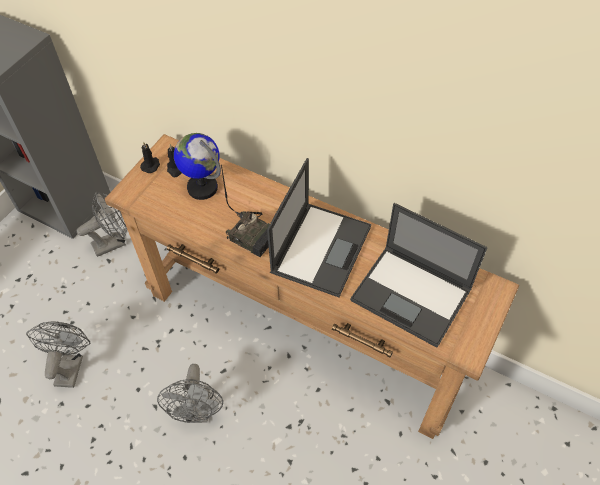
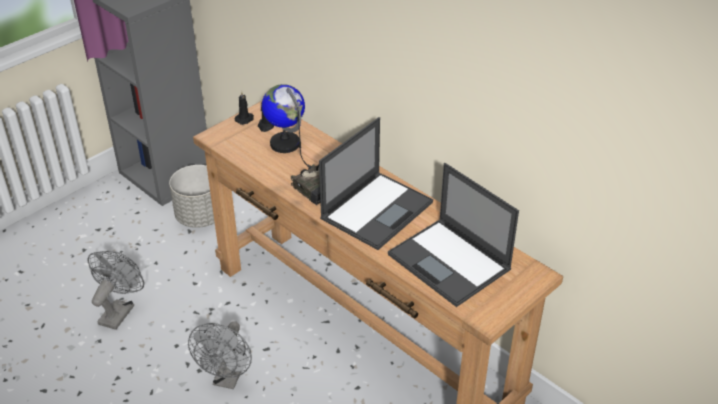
camera: 15 degrees right, 15 degrees down
grey fan [77,192,127,257] -> grey planter [169,165,215,228]

